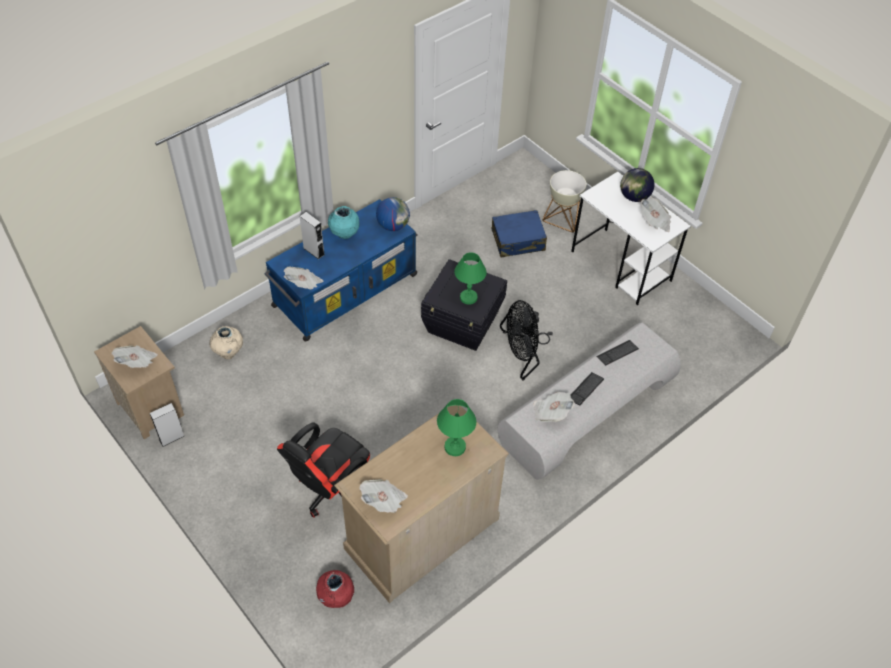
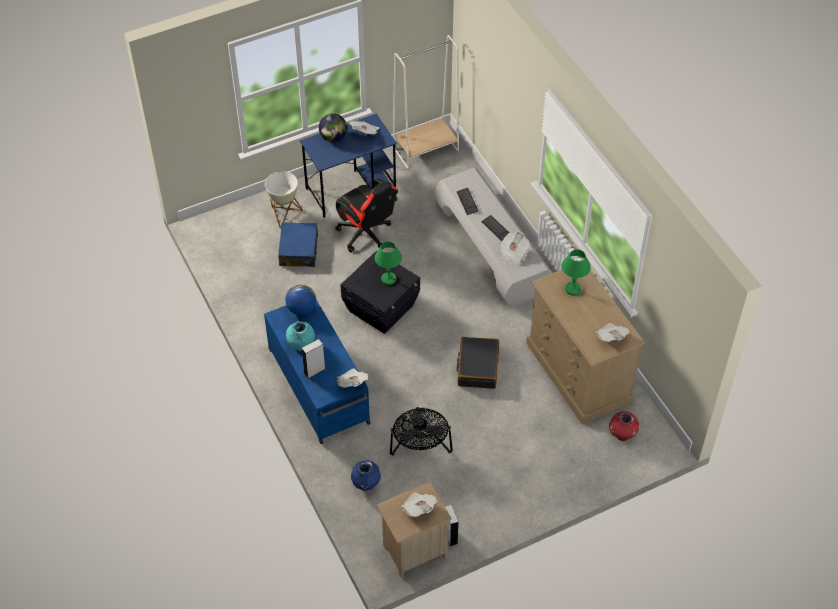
camera: 75 degrees left, 0 degrees up
beige vase [209,326,243,359] -> blue vase [351,460,381,491]
black office chair [277,422,370,518] -> black office chair moved to [335,178,398,253]
black fan [500,300,553,381] -> black fan moved to [390,407,453,456]
white desk [571,172,691,306] -> blue desk [300,114,397,218]
none -> clothes rack [393,35,459,169]
none -> black suitcase [456,337,499,389]

